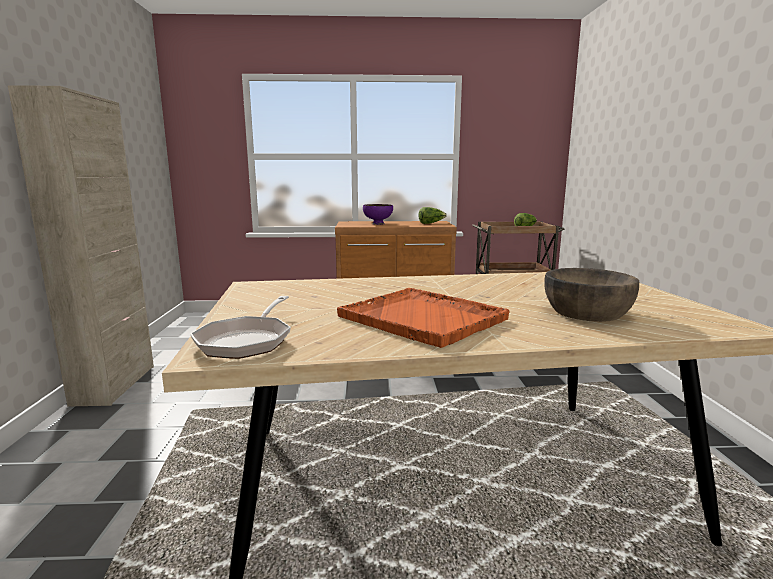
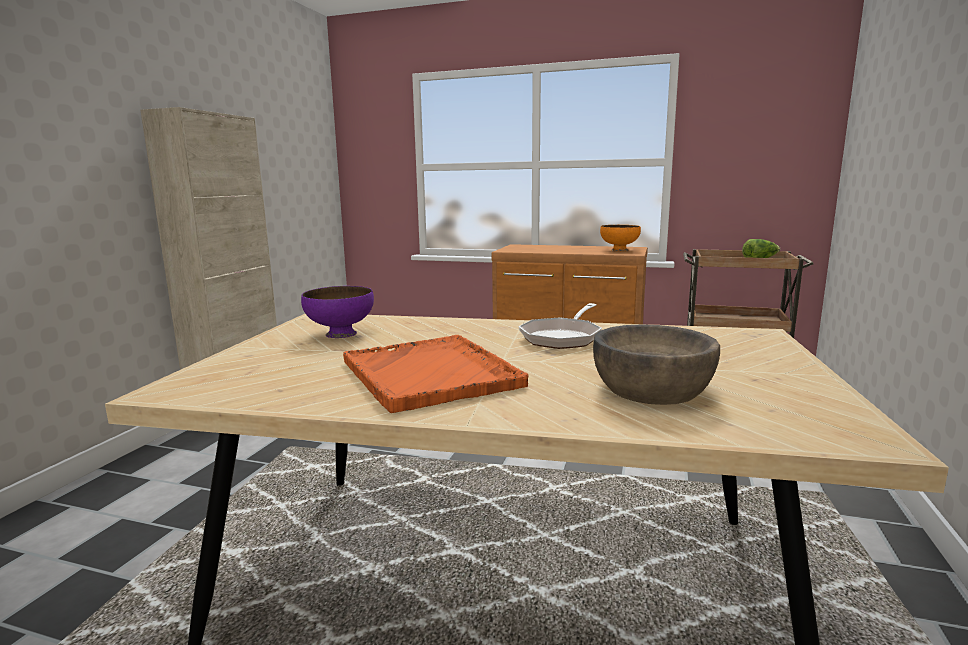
camera: 20 degrees right, 0 degrees up
frying pan [190,296,291,359] -> frying pan moved to [518,303,602,349]
purple bowl [363,204,393,225] -> purple bowl moved to [301,286,374,338]
lettuce [419,207,447,224] -> orange bowl [600,225,641,251]

